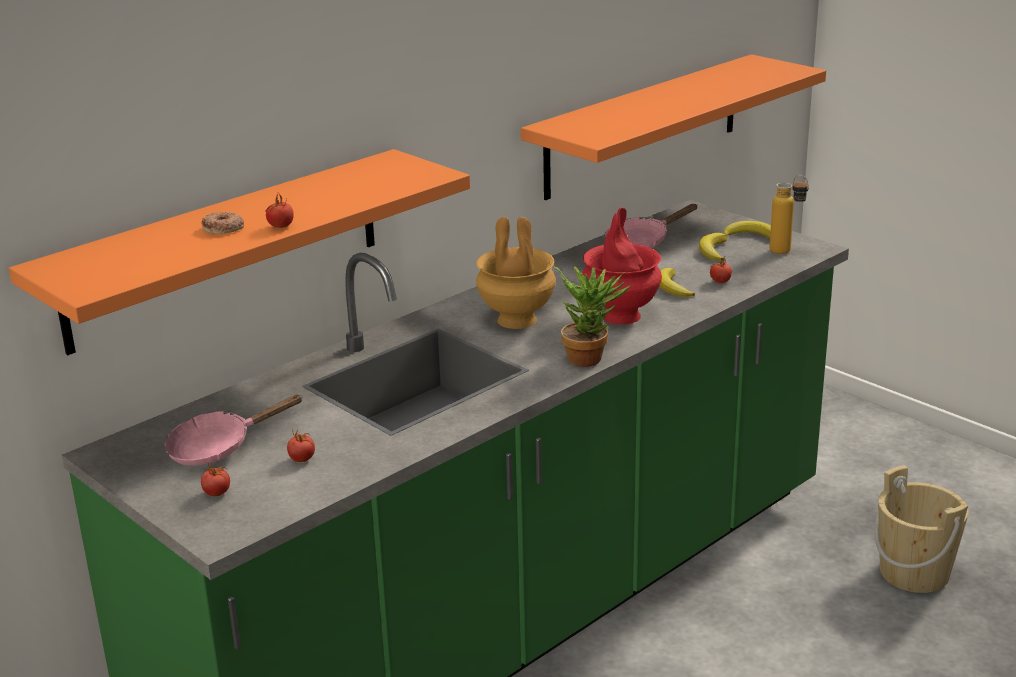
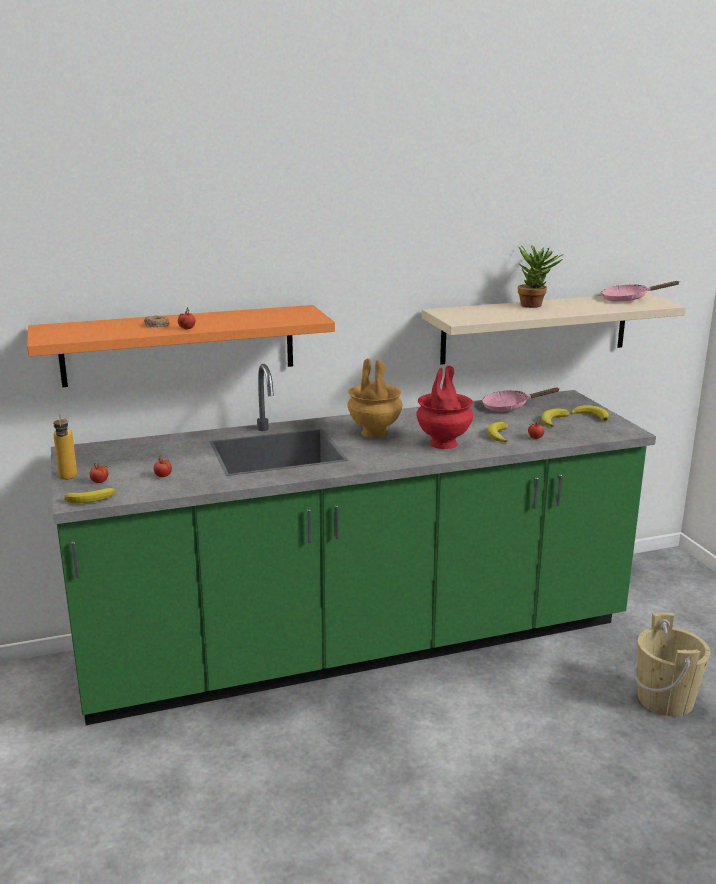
camera: 25 degrees right, 5 degrees down
pink frying pan [164,394,303,465] -> pink frying pan moved to [601,281,680,302]
orange shelf [521,54,826,200] -> beige shelf [422,293,686,365]
potted plant [554,267,632,367] -> potted plant moved to [518,245,564,308]
bottle [770,175,809,254] -> bottle moved to [53,413,77,480]
none -> banana [65,488,115,503]

